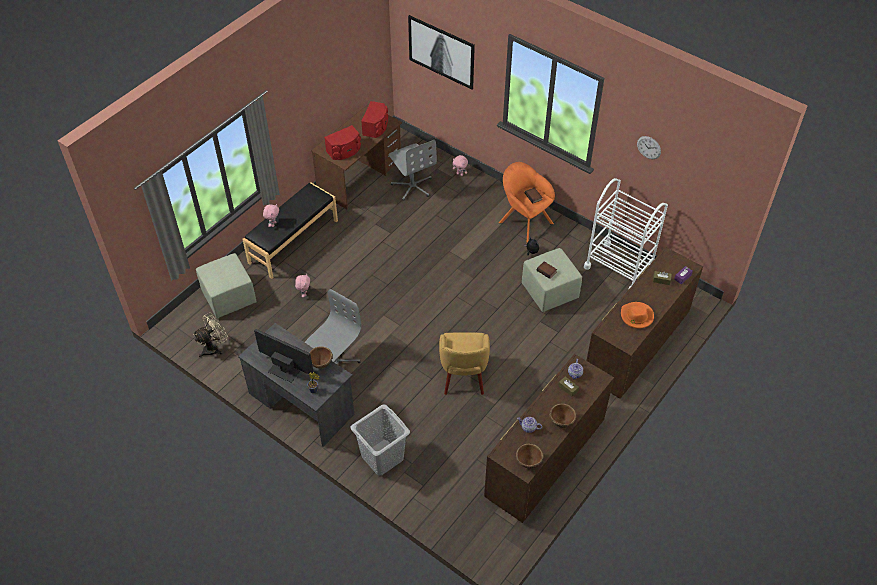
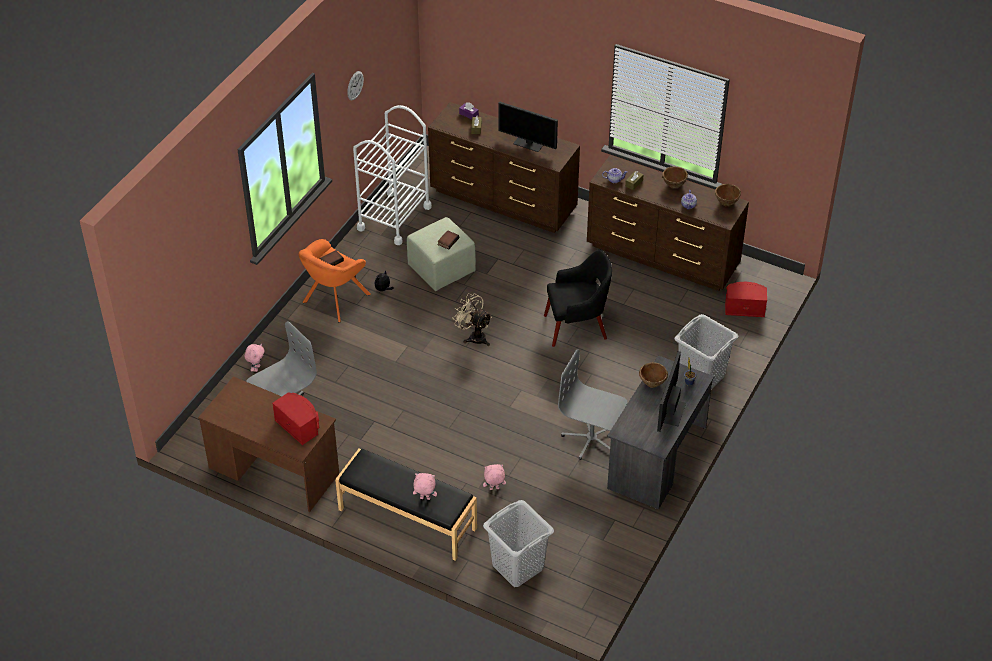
camera: 100 degrees left, 5 degrees down
beige fan [193,312,228,357] -> beige fan moved to [452,293,492,346]
green ottoman [196,253,257,318] -> grey laundry basket [483,500,554,587]
red speaker [361,101,388,138] -> red speaker moved to [725,282,767,317]
picture [408,15,475,89] -> none
yellow armchair [439,333,490,395] -> black armchair [544,249,612,347]
orange hat [621,302,654,329] -> monitor [498,102,558,152]

